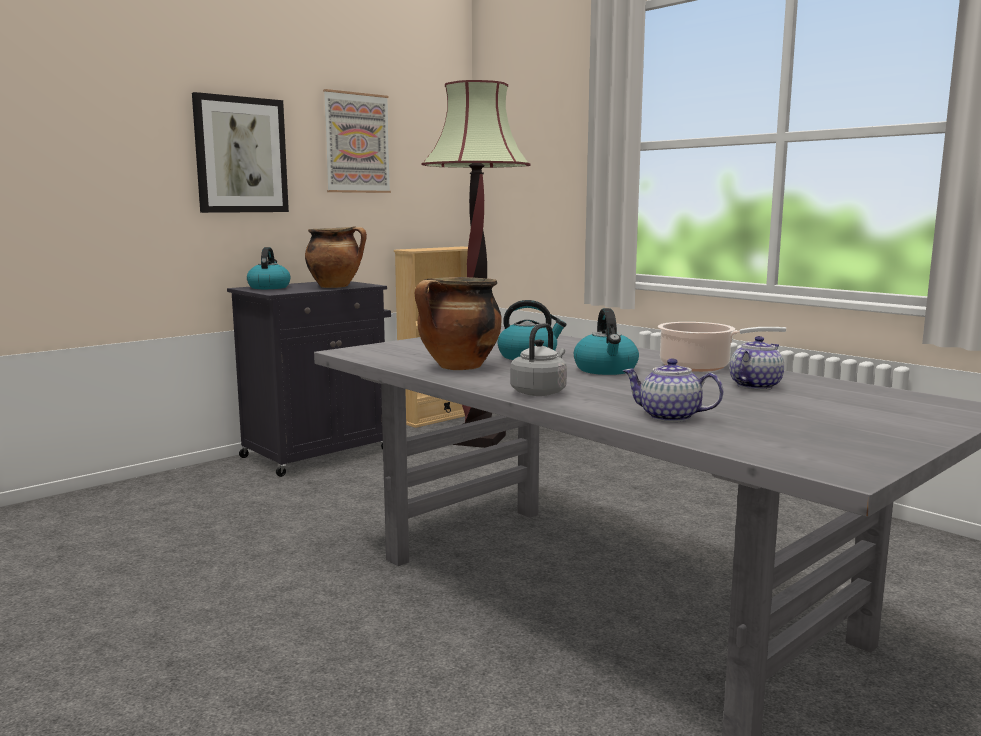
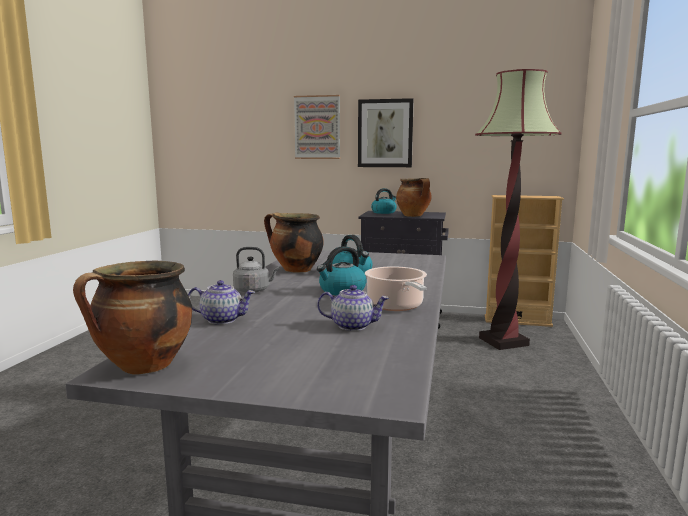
camera: 55 degrees right, 0 degrees up
picture [323,89,391,193] -> picture moved to [294,95,340,159]
teapot [622,358,723,422] -> teapot turned 105 degrees clockwise [188,280,255,325]
none -> cooking pot [73,261,192,374]

